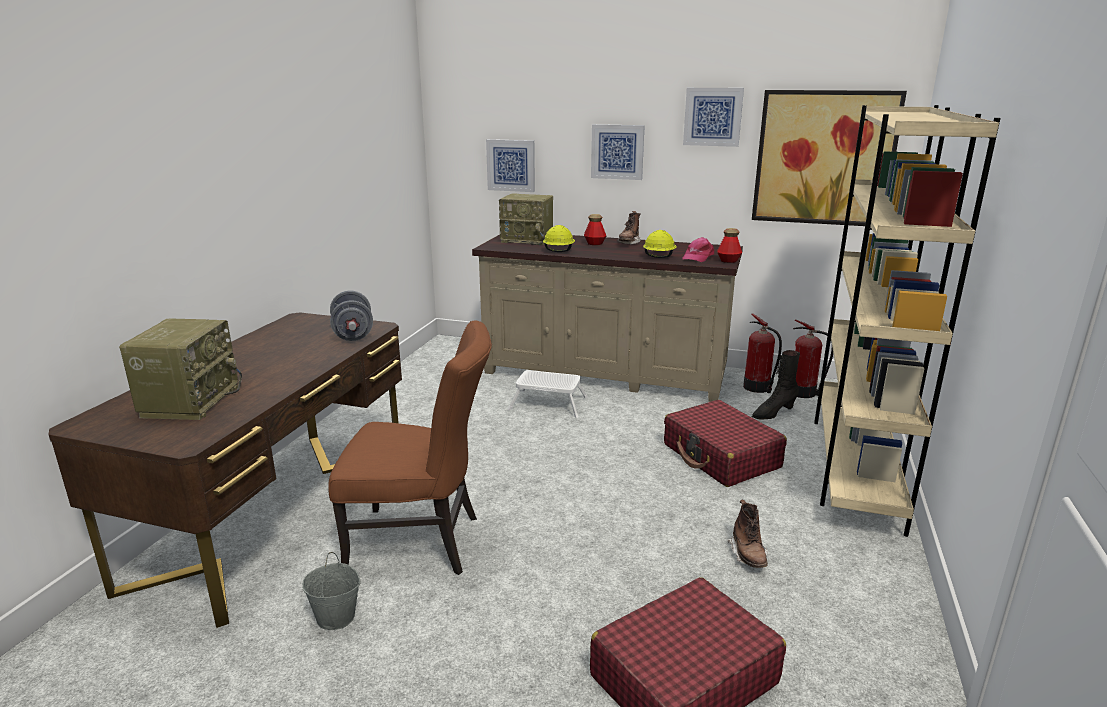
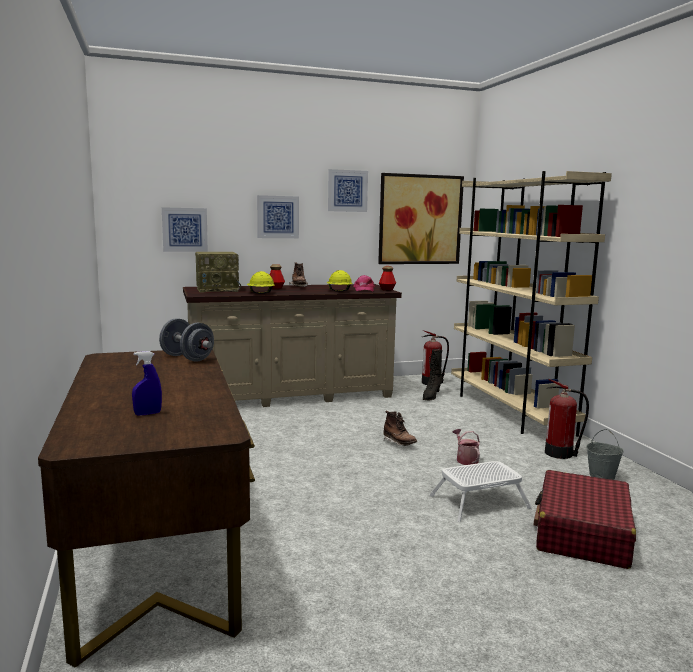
camera: 35 degrees left, 10 degrees down
radio [119,319,242,420] -> blue spray bottle [132,351,162,416]
grey bucket [302,552,360,630] -> grey bucket moved to [586,429,624,480]
brown chair [328,320,492,575] -> none
white step ladder [508,370,588,418] -> white step ladder moved to [429,461,532,522]
red suitcase [664,400,787,487] -> none
brown boot [728,500,768,568] -> brown boot moved to [383,411,417,446]
fire extinguisher [743,313,782,393] -> fire extinguisher moved to [545,379,589,459]
none -> watering can [452,429,480,465]

